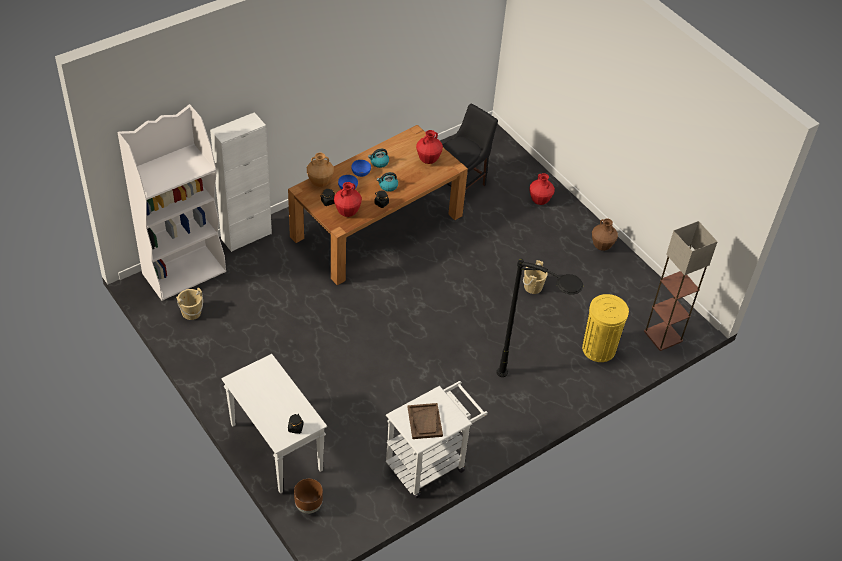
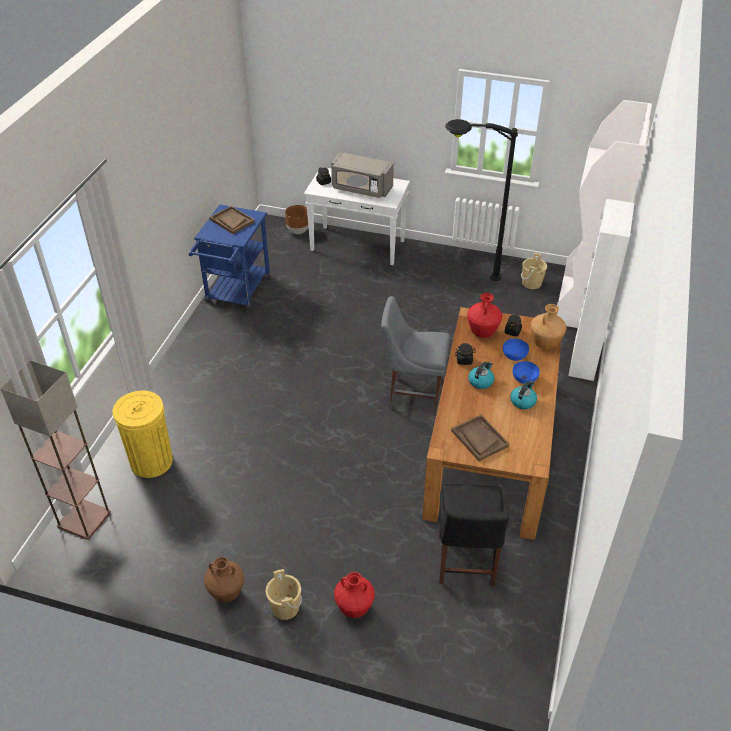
camera: 145 degrees right, 5 degrees down
white cart [386,381,488,498] -> blue cart [189,205,271,310]
red vase [416,130,443,164] -> brown tray [451,415,509,461]
black floor lamp [497,259,583,377] -> black floor lamp moved to [445,119,518,281]
beige bucket [523,260,548,294] -> beige bucket moved to [266,569,302,620]
none -> grey microwave [331,152,394,198]
none -> grey chair [381,296,450,415]

